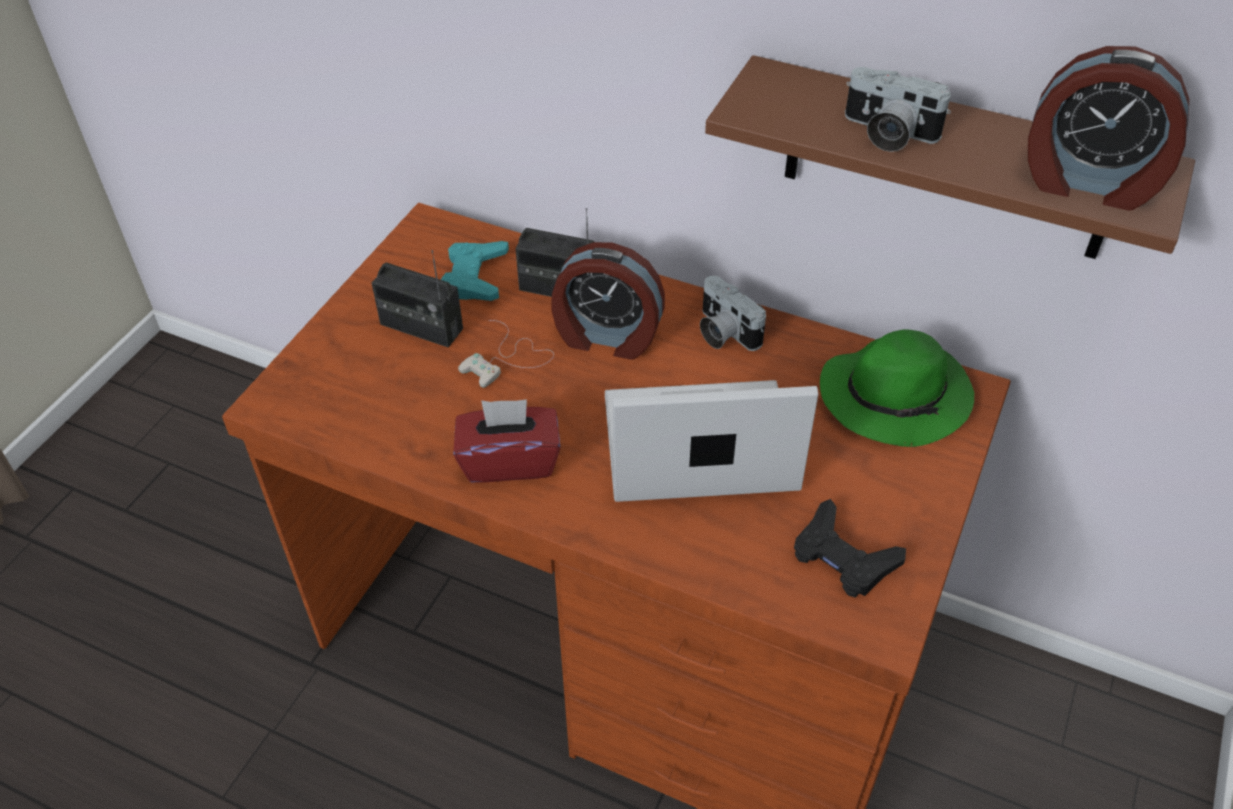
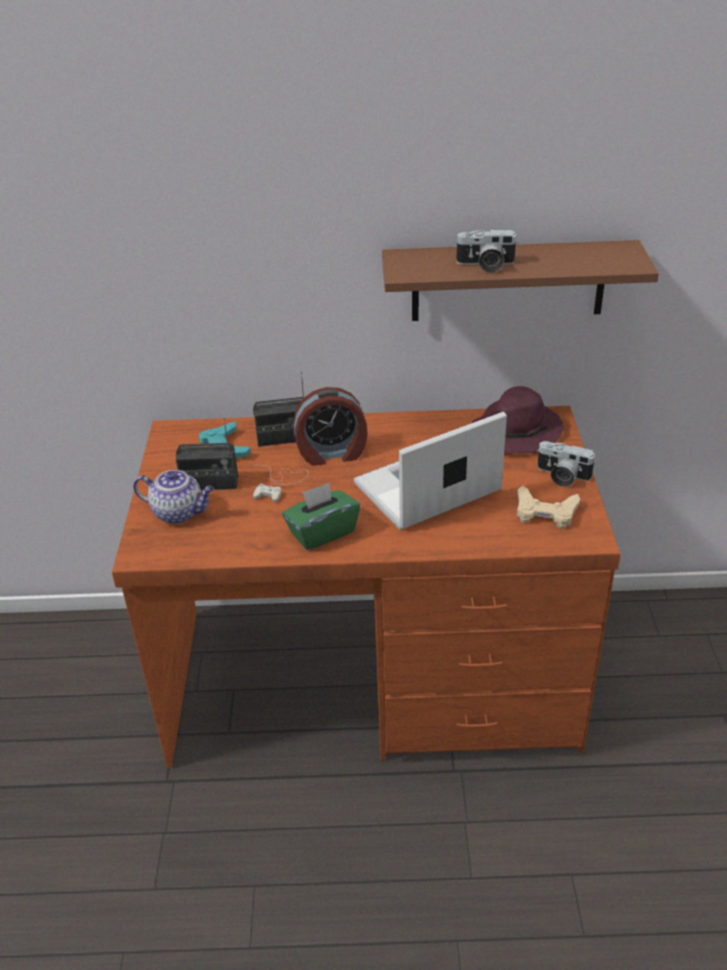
camera: 25 degrees left, 10 degrees down
red tissue box [453,399,560,483] -> green tissue box [282,483,360,550]
camera [700,276,766,351] -> camera moved to [537,441,596,487]
black game controller [794,499,906,598] -> beige game controller [517,486,580,529]
green hat [820,329,974,447] -> purple hat [472,386,564,453]
alarm clock [1028,46,1189,211] -> none
none -> teapot [133,470,214,524]

